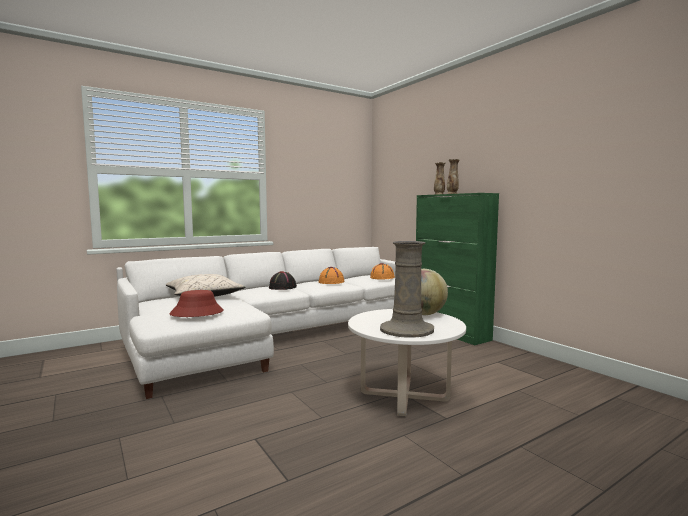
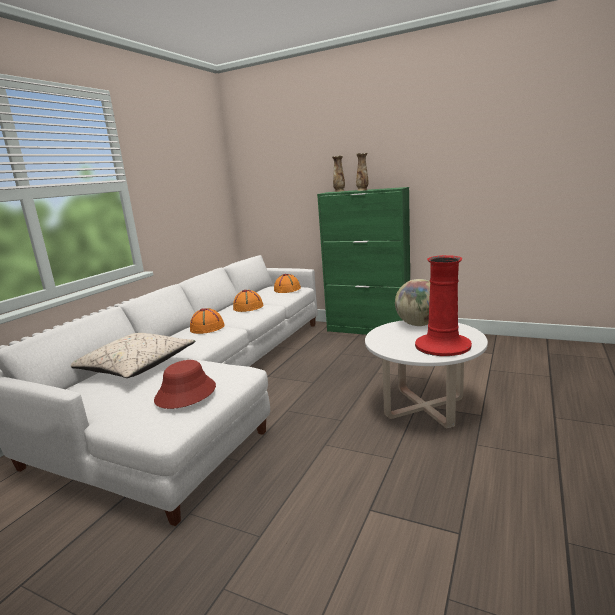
camera: 30 degrees left, 10 degrees up
black hat [269,271,297,290] -> orange hat [190,308,225,334]
beige vase [380,241,434,338] -> red vase [415,255,472,356]

